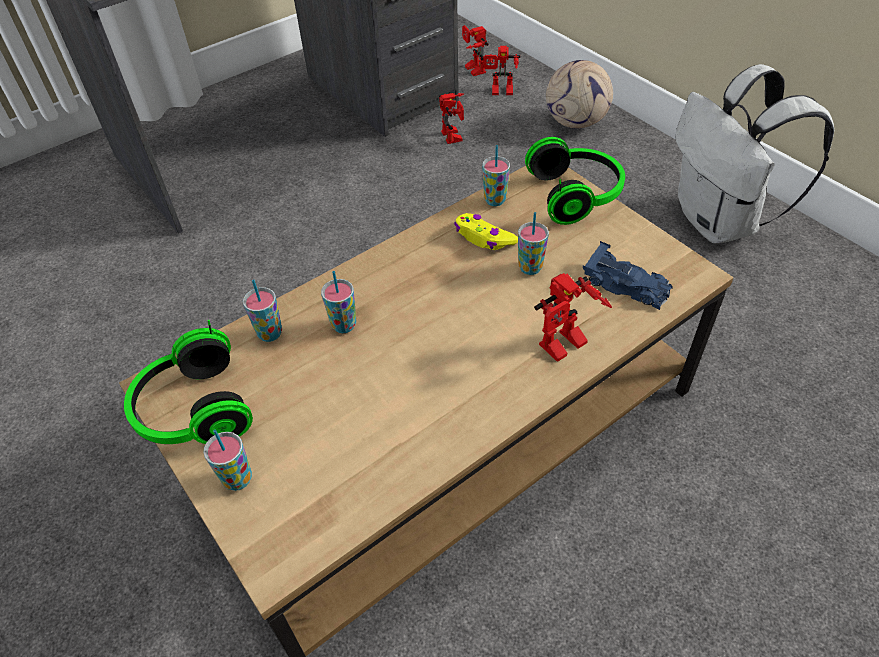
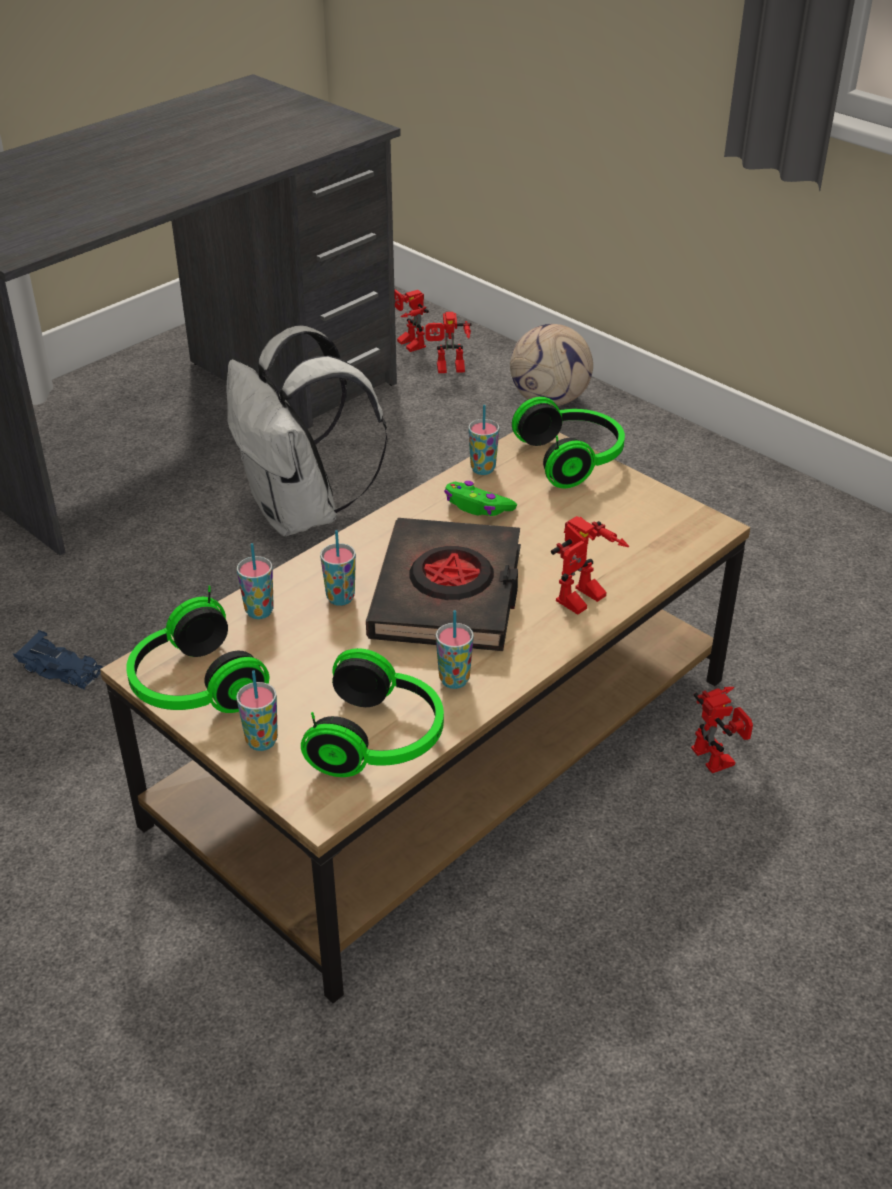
camera: 10 degrees left, 10 degrees down
toy robot [439,93,464,144] -> toy robot moved to [691,687,753,773]
yellow game controller [454,213,518,250] -> green game controller [444,481,517,516]
cup [518,212,549,275] -> cup moved to [436,610,474,689]
blue toy car [583,241,673,310] -> blue toy car moved to [13,630,103,690]
white backpack [676,64,834,244] -> white backpack moved to [226,325,388,536]
none -> headphones [301,648,444,777]
none -> black book [366,518,521,651]

